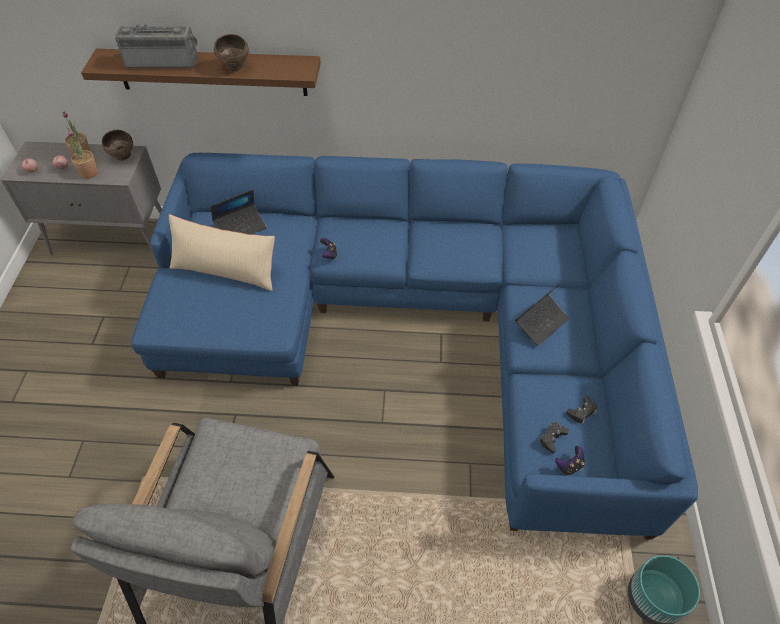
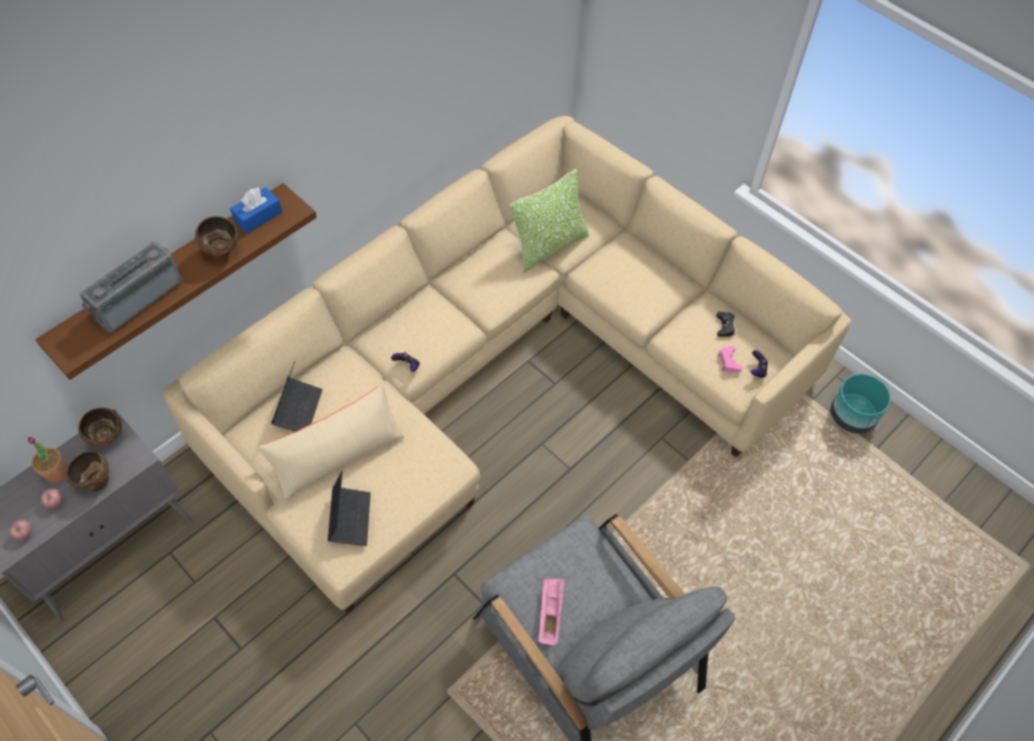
camera: 50 degrees left, 5 degrees up
potted plant [68,130,98,179] -> brown bowl [66,451,109,492]
blue sofa [132,153,698,540] -> beige sofa [162,116,851,613]
laptop [515,281,569,346] -> laptop moved to [328,471,371,546]
black game controller [539,422,569,453] -> pink game controller [718,346,742,372]
none -> blue tissue box [230,187,282,234]
none -> pillow [509,168,589,273]
none -> pink tray [538,579,565,646]

